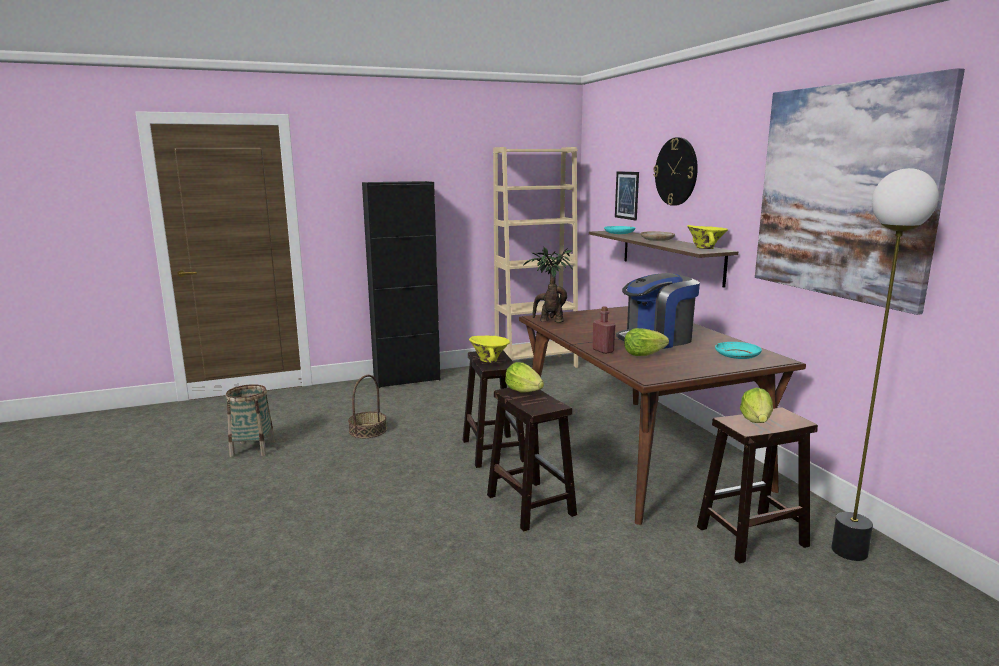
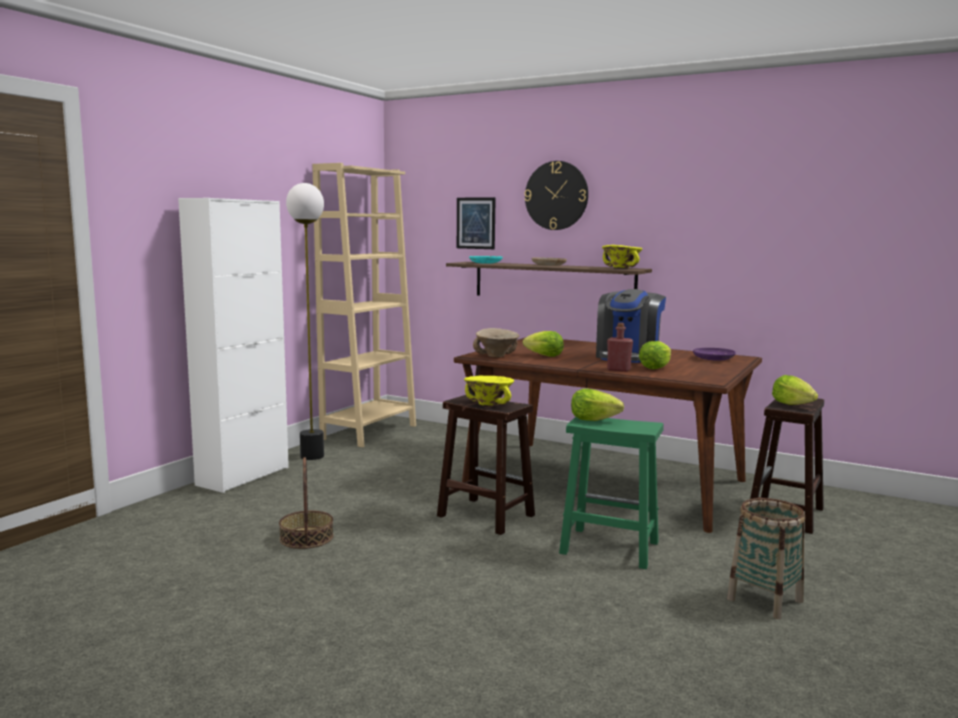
camera: 40 degrees left, 5 degrees down
basket [226,384,275,457] -> basket moved to [727,498,805,619]
black cabinet [362,181,440,388] -> white cabinet [178,198,289,493]
brown stool [487,388,577,531] -> green stool [559,417,664,569]
potted plant [523,247,573,323] -> beige bowl [473,328,519,358]
turquoise plate [715,342,762,359] -> purple plate [693,348,736,361]
picture [755,68,965,315] -> none
floor lamp [832,168,939,561] -> floor lamp moved to [286,183,324,460]
none -> lettuce [523,331,564,357]

